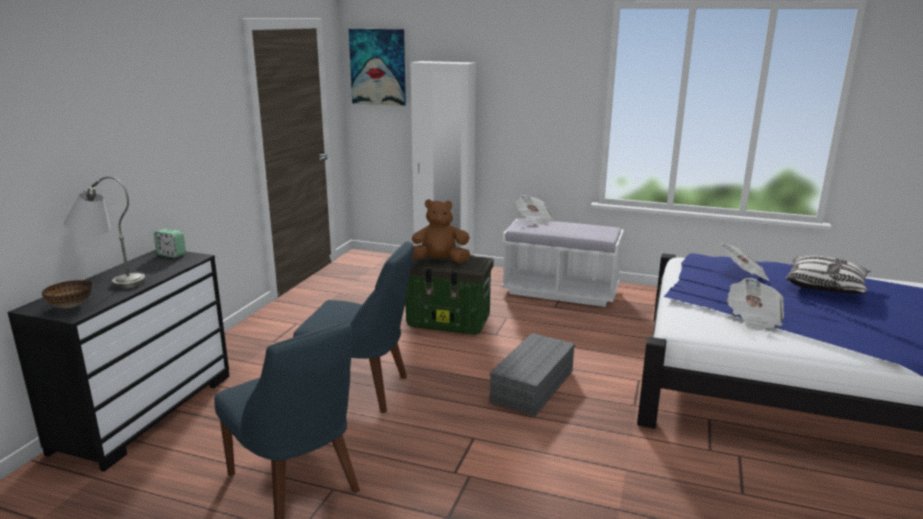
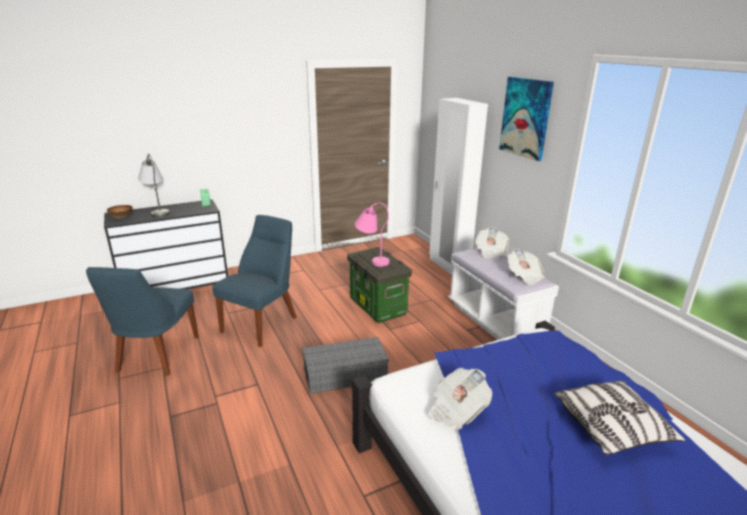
camera: 45 degrees right, 5 degrees up
blue chair [293,241,414,413] -> blue chair turned 120 degrees counterclockwise [213,215,297,347]
picture [349,29,406,106] -> picture moved to [499,77,554,161]
brown plush toy [412,199,470,263] -> pink table lamp [355,202,390,267]
newspaper [721,243,769,280] -> newspaper moved to [508,249,545,285]

